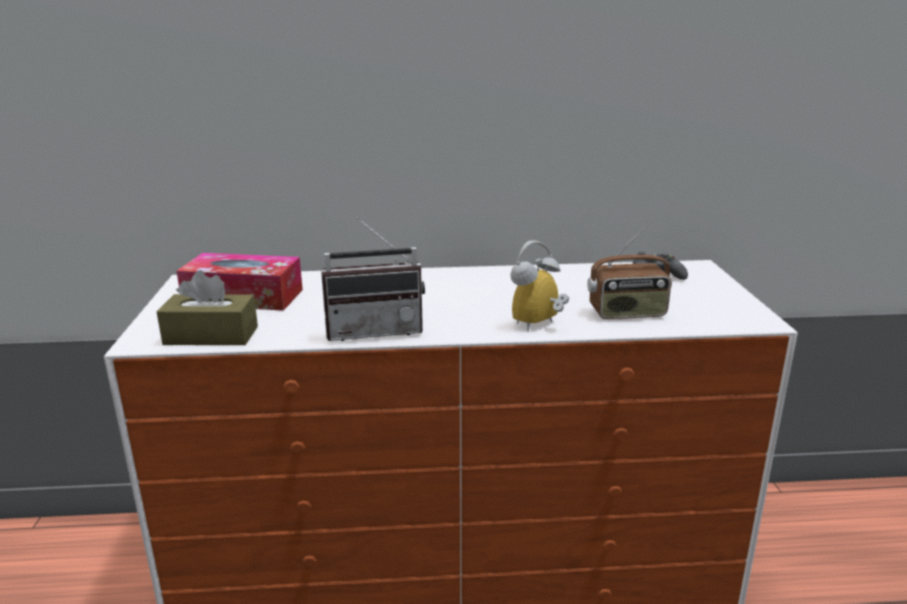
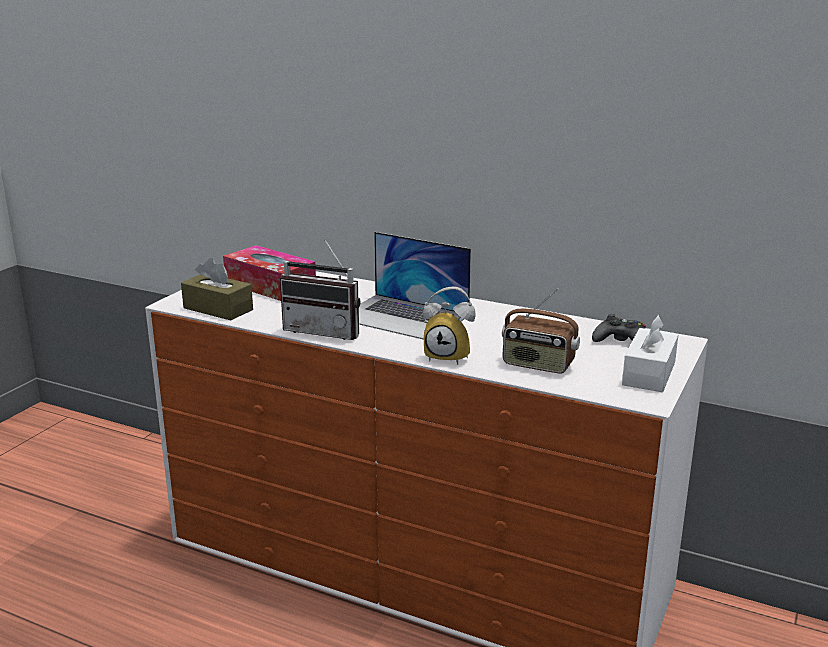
camera: 30 degrees right, 0 degrees up
alarm clock [510,240,569,332] -> alarm clock turned 150 degrees counterclockwise [423,287,476,365]
none -> laptop [359,232,471,340]
none -> white tissue box [622,315,678,392]

